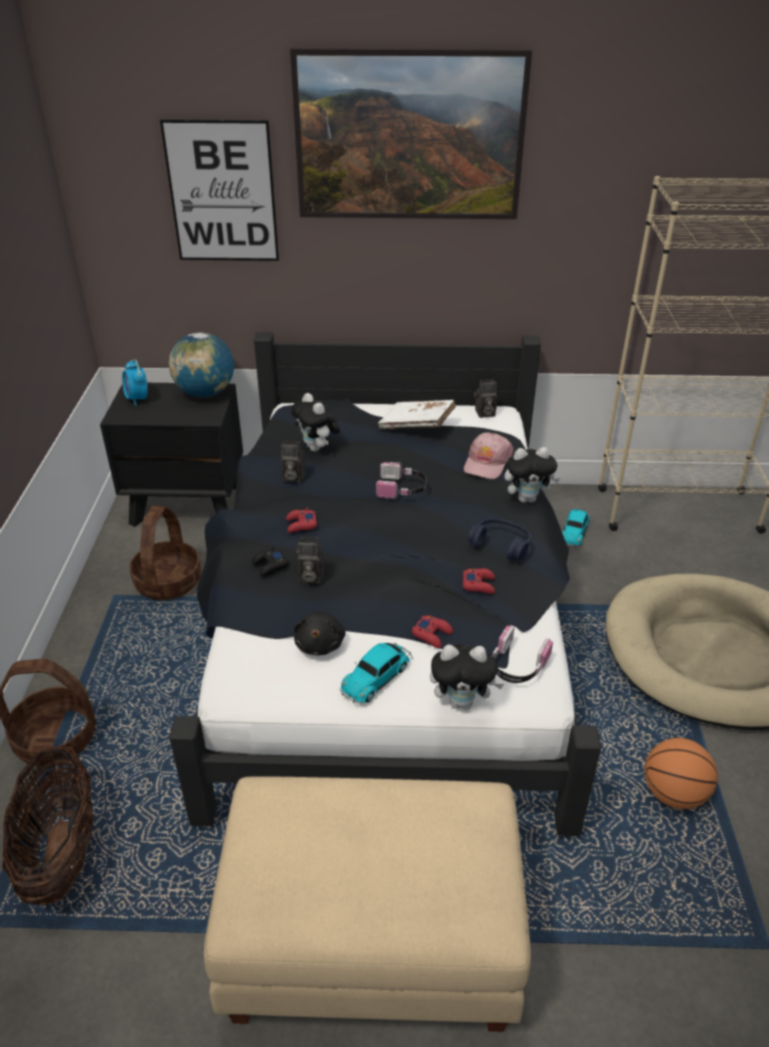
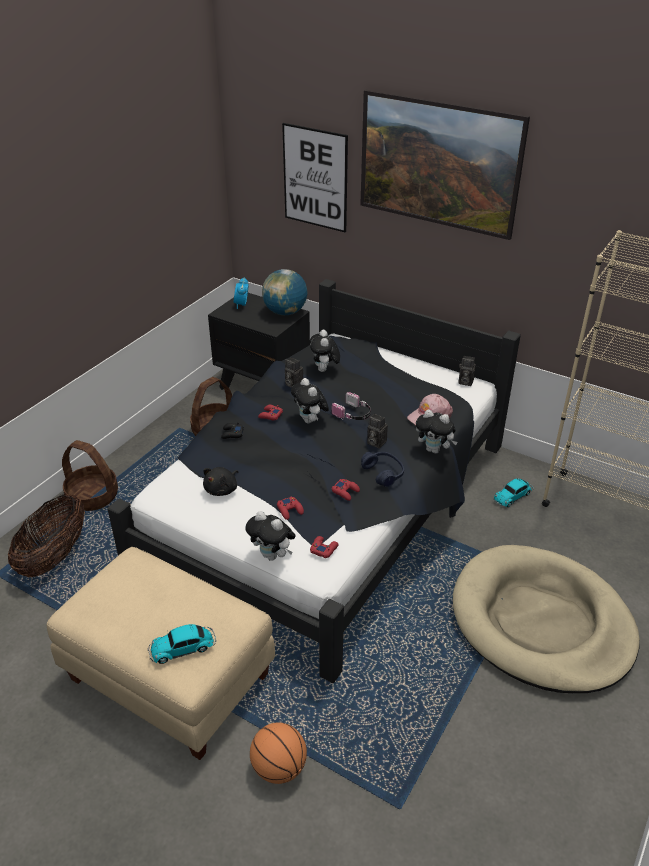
camera: 30 degrees right, 0 degrees up
camera [296,537,324,583] -> camera moved to [367,414,388,448]
toy car [340,643,412,703] -> toy car moved to [147,624,216,664]
white book [378,400,456,429] -> none
headphones [492,625,553,683] -> red game controller [310,536,339,558]
basketball [644,738,718,809] -> basketball moved to [250,722,307,784]
none -> plush toy [291,378,329,423]

